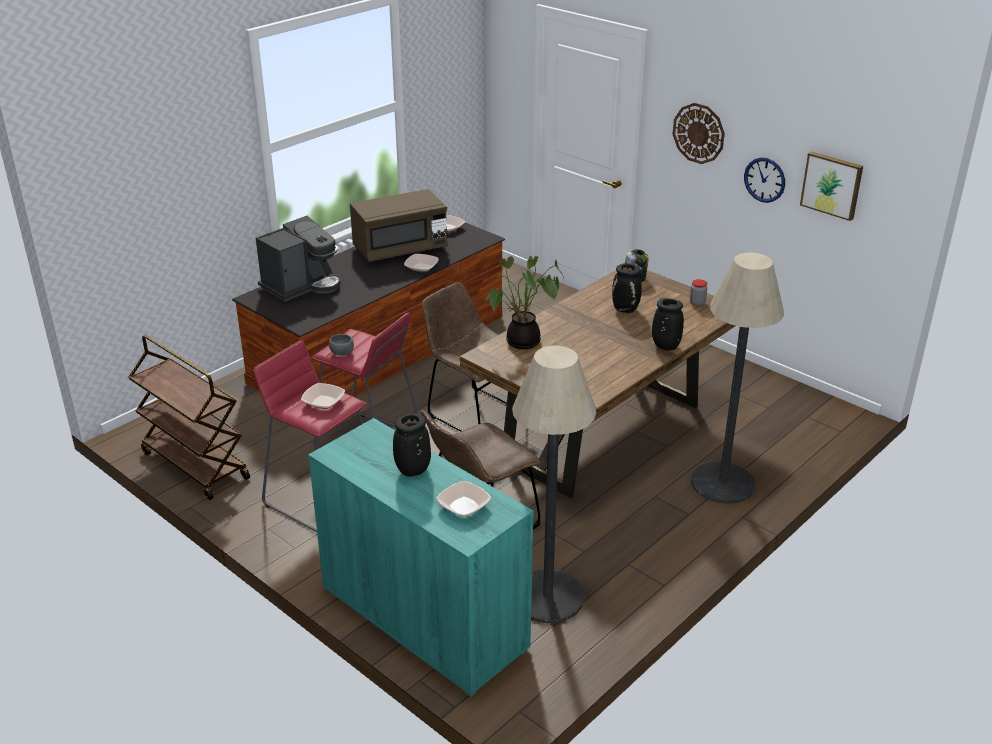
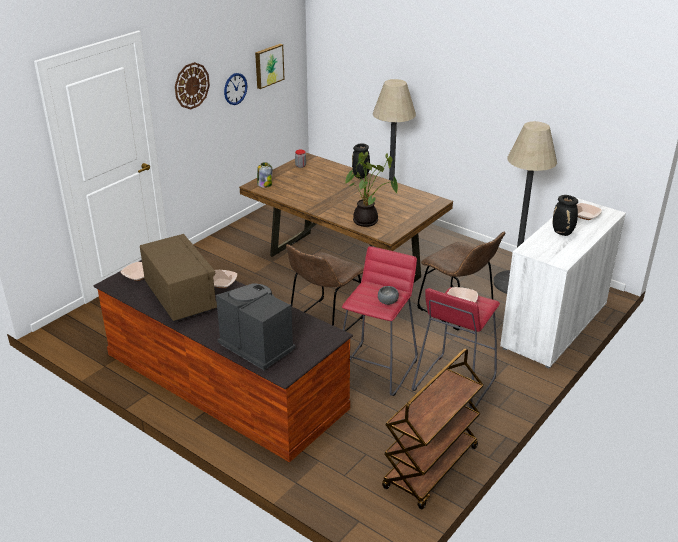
camera: 95 degrees left, 0 degrees up
turquoise cabinet [308,418,534,697] -> white cabinet [500,198,626,369]
black vase [612,263,642,313] -> none

